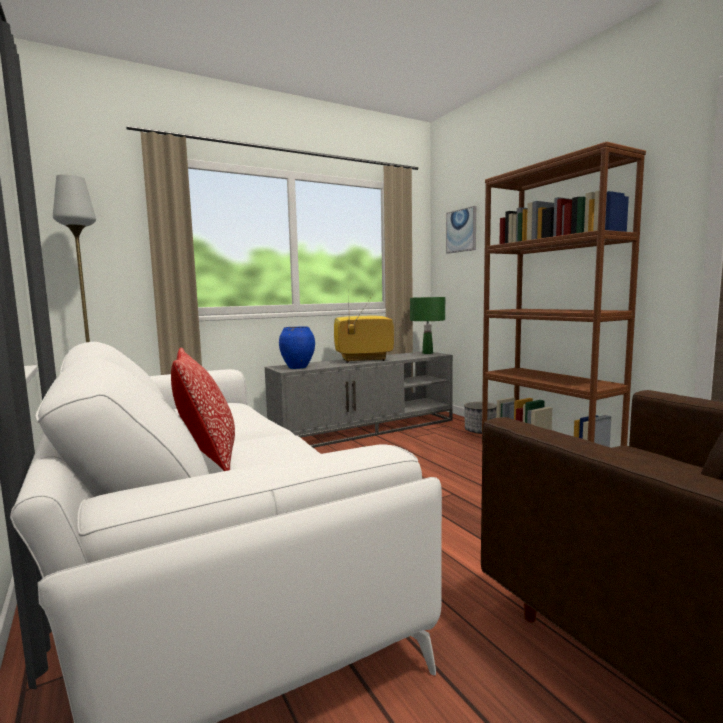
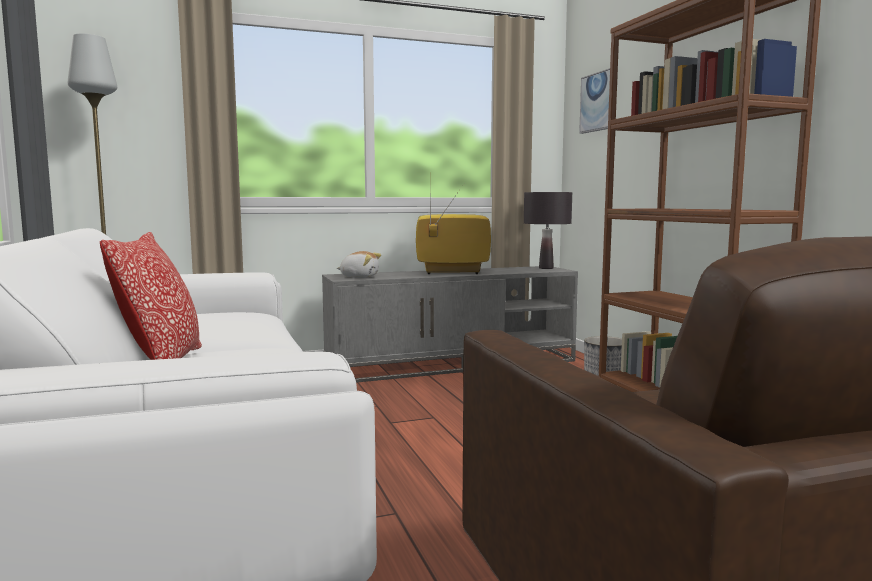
camera: 10 degrees right, 0 degrees up
blue vase [279,326,315,369] -> plush toy [337,251,381,278]
green table lamp [410,297,445,354] -> black table lamp [524,192,572,269]

